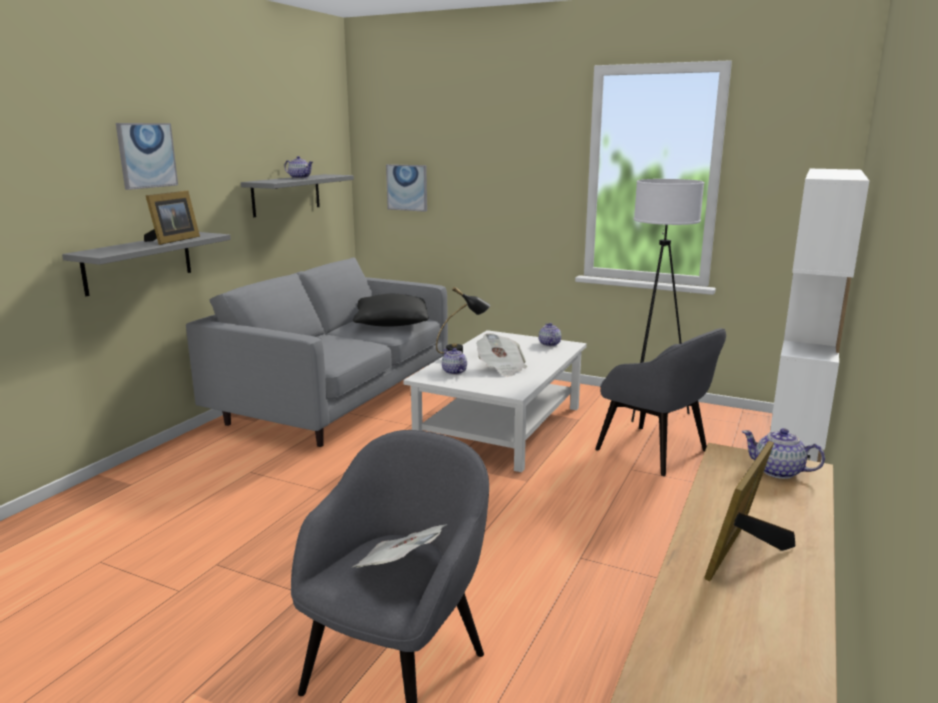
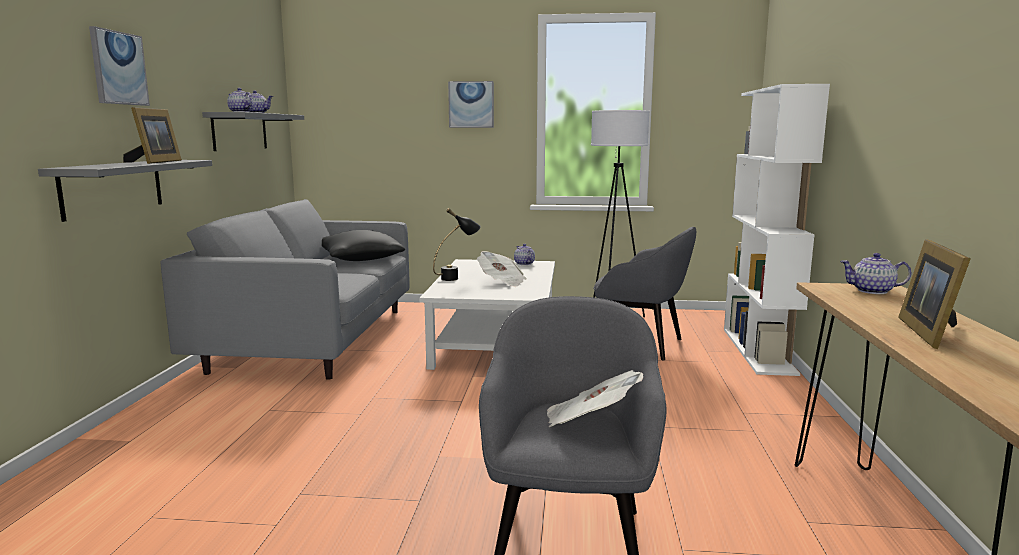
camera: 20 degrees left, 5 degrees down
picture [386,164,427,212] -> picture moved to [448,81,494,128]
teapot [442,348,467,375] -> teapot moved to [227,88,253,112]

